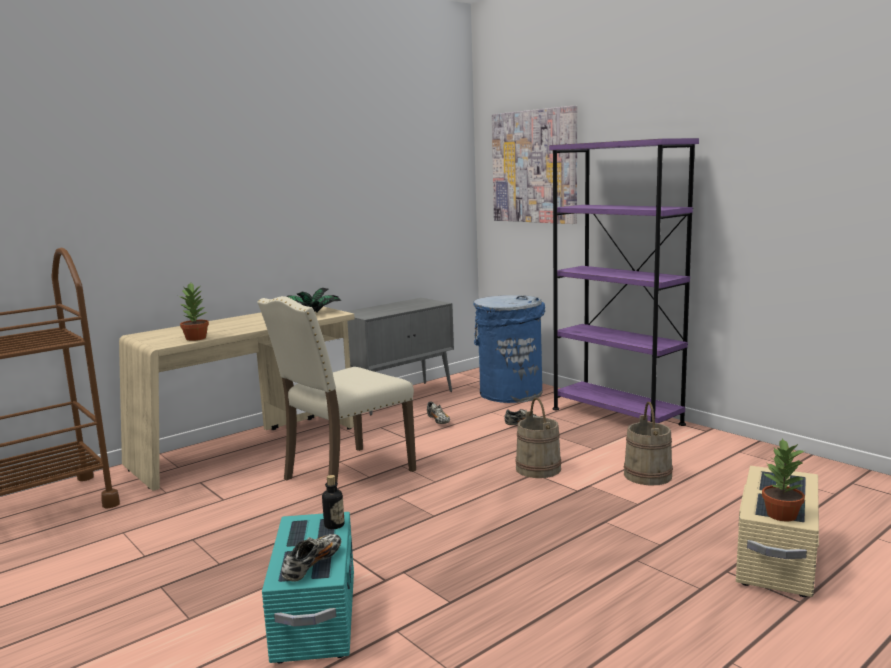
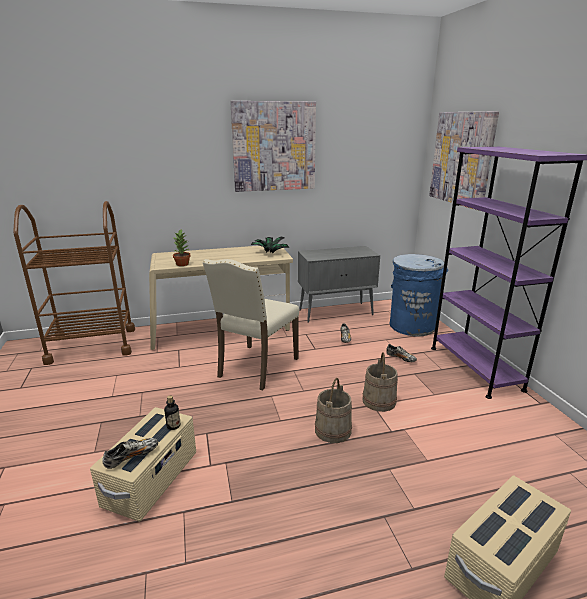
camera: 25 degrees right, 10 degrees up
beige chair [257,296,416,482] -> beige chair turned 45 degrees counterclockwise [203,259,299,390]
turquoise storage box [262,512,354,663] -> beige storage box [90,407,196,522]
beige bucket [624,402,673,486] -> beige bucket moved to [315,378,352,443]
potted plant [762,438,806,522] -> none
none -> picture [230,101,316,192]

